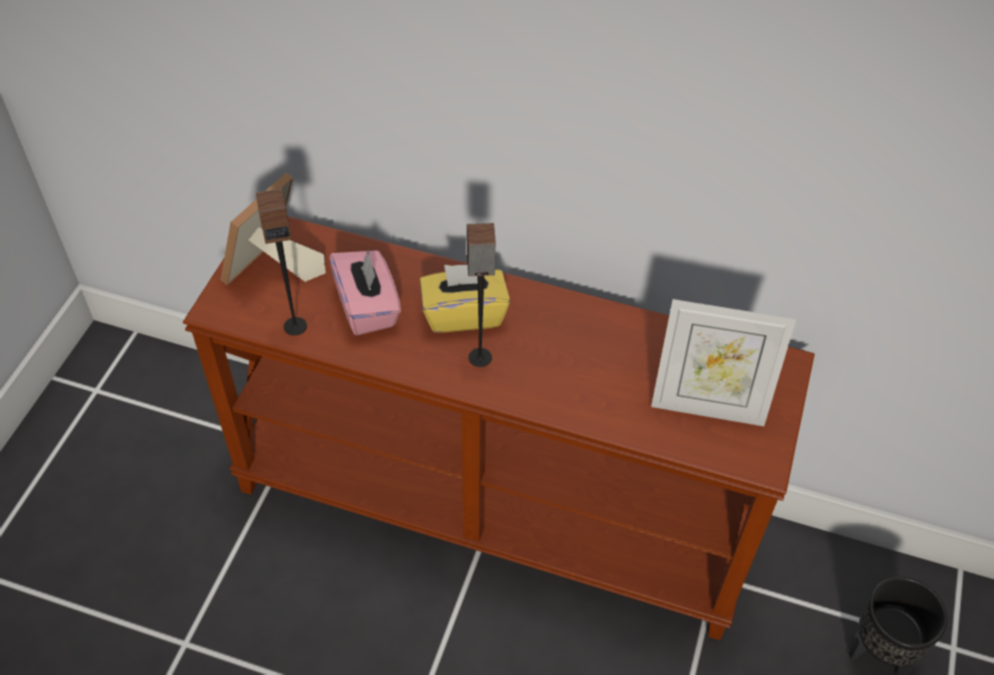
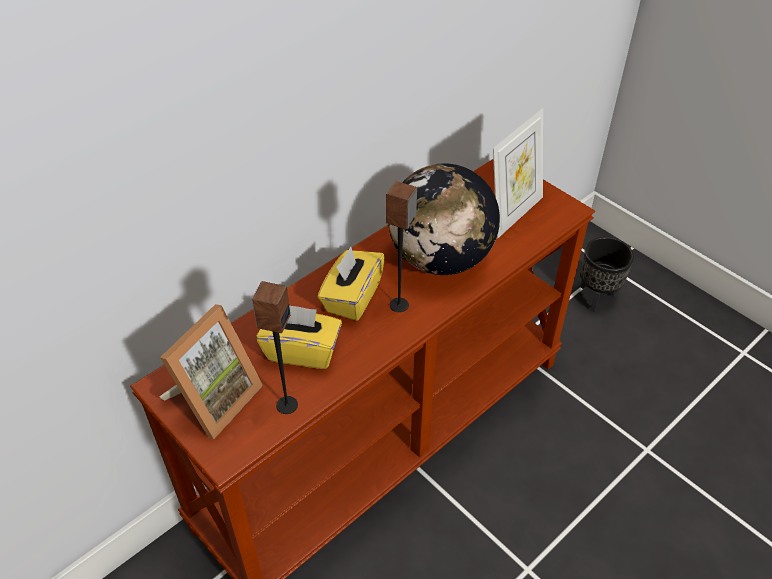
camera: 60 degrees left, 5 degrees down
picture frame [220,172,326,285] -> picture frame turned 120 degrees counterclockwise [159,304,263,439]
pink tissue box [329,249,401,336] -> yellow tissue box [256,305,342,369]
none -> globe [388,163,500,275]

